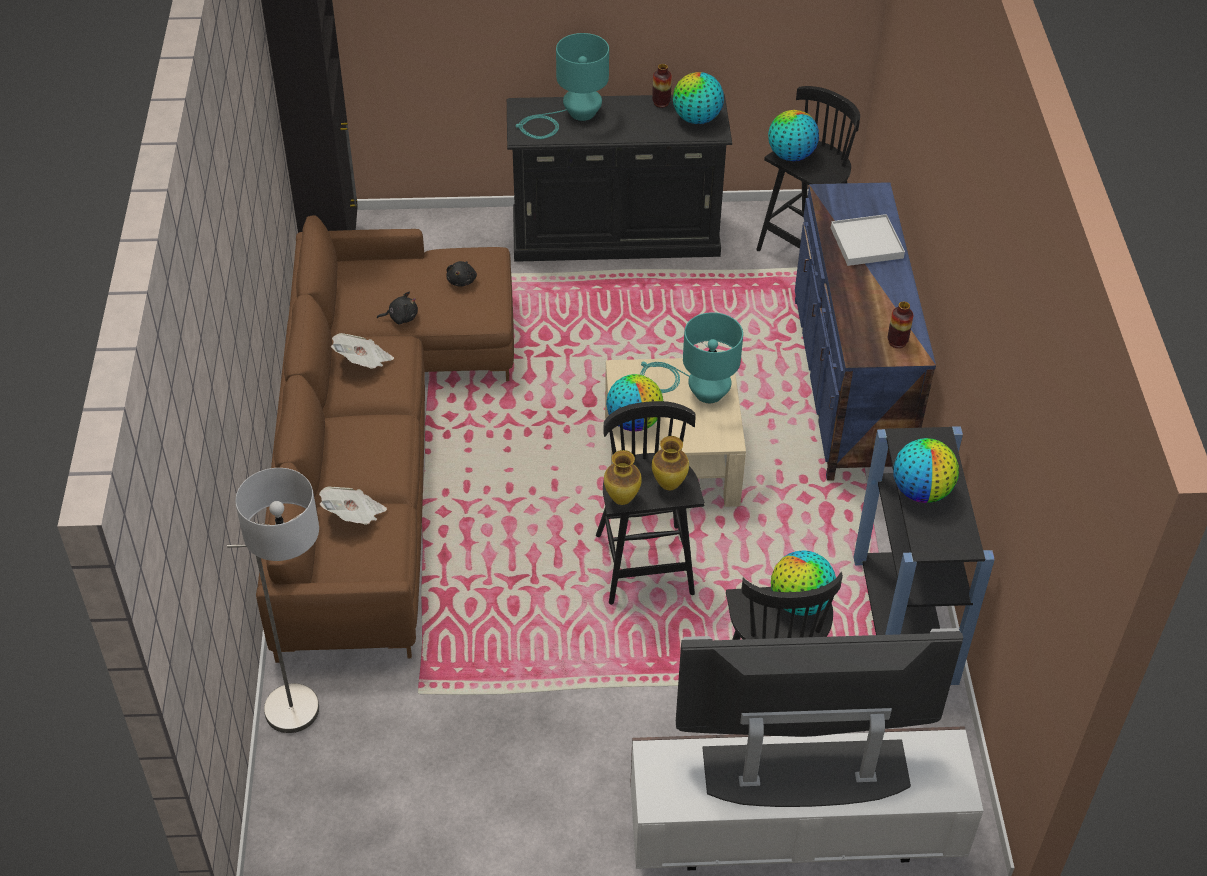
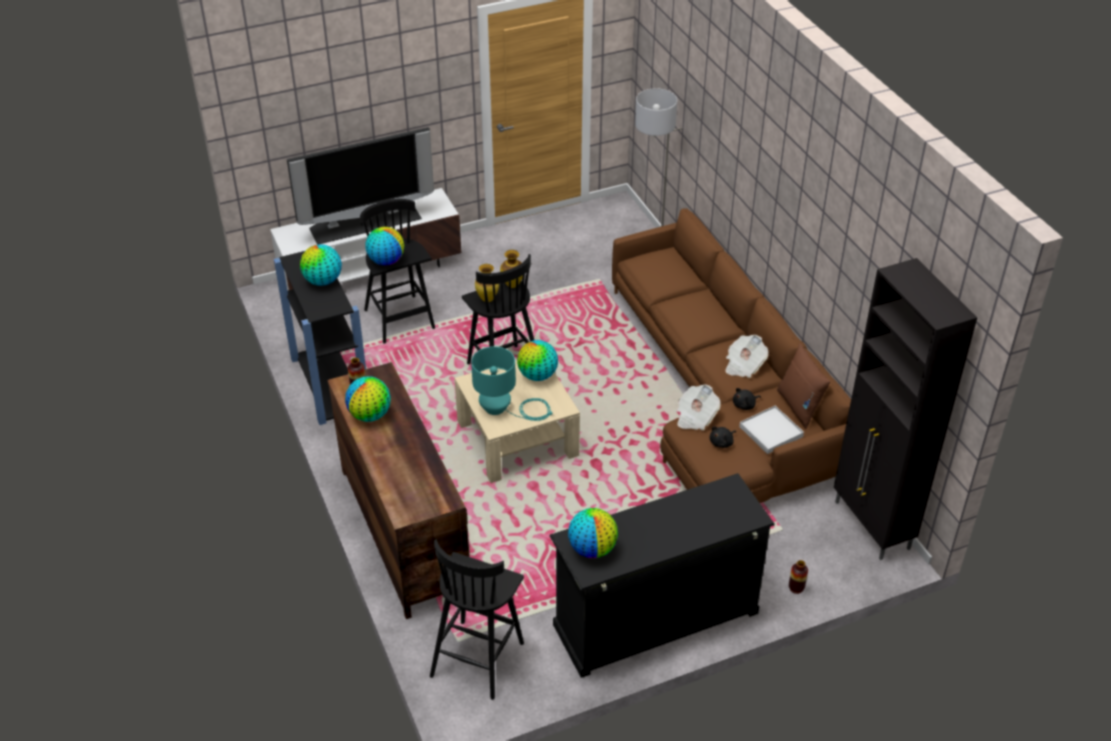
camera: 160 degrees right, 5 degrees down
newspaper [319,486,387,525] -> newspaper moved to [677,384,721,430]
black plush toy [446,261,477,287] -> black plush toy turned 120 degrees counterclockwise [710,427,736,448]
turquoise table lamp [516,33,609,139] -> none
vase [652,64,672,108] -> vase moved to [789,560,808,594]
globe [768,110,819,161] -> globe moved to [345,376,391,422]
blue cabinet [795,182,936,481] -> brown cabinet [327,362,470,619]
white tray [831,214,905,266] -> white tray moved to [739,406,804,454]
none -> brown pillow [777,344,830,429]

